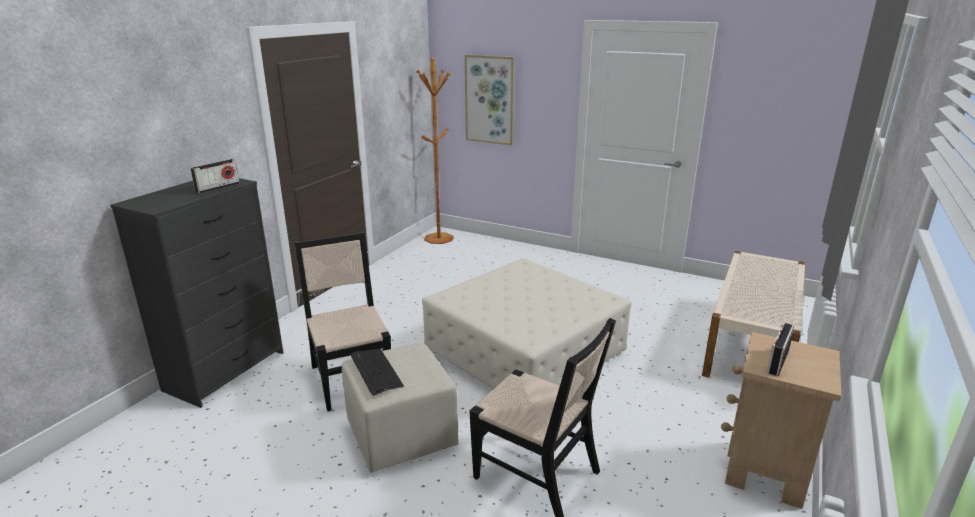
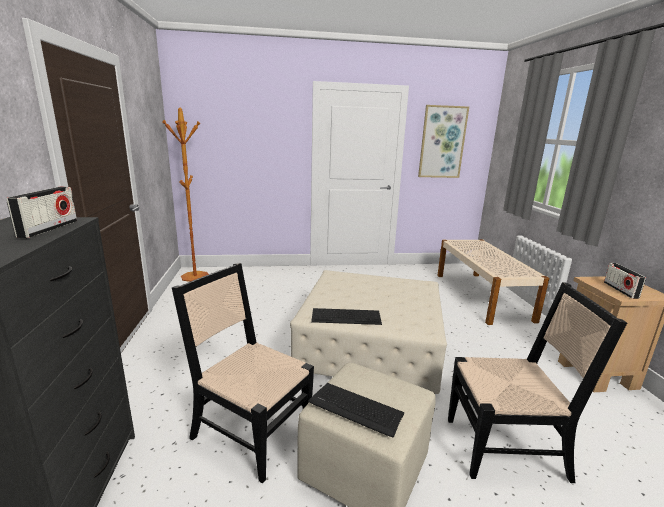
camera: 35 degrees left, 5 degrees down
picture [465,55,515,145] -> picture moved to [418,105,469,178]
none -> keyboard [311,308,382,325]

